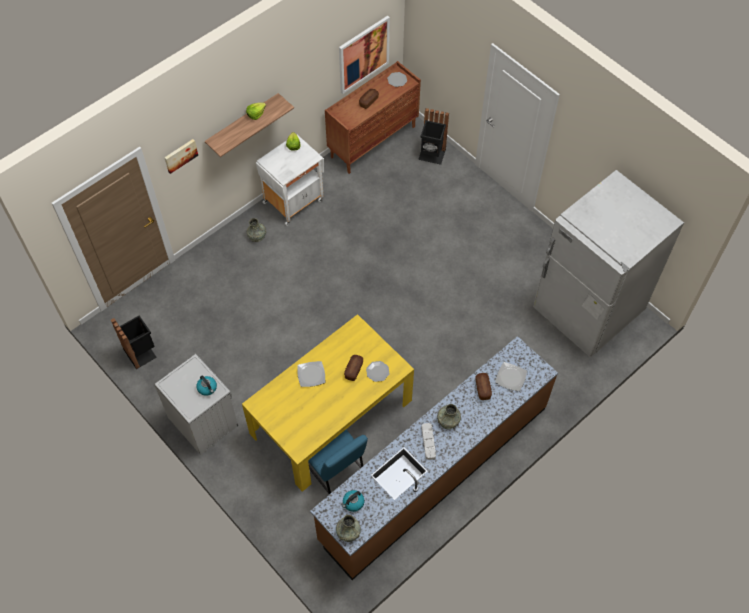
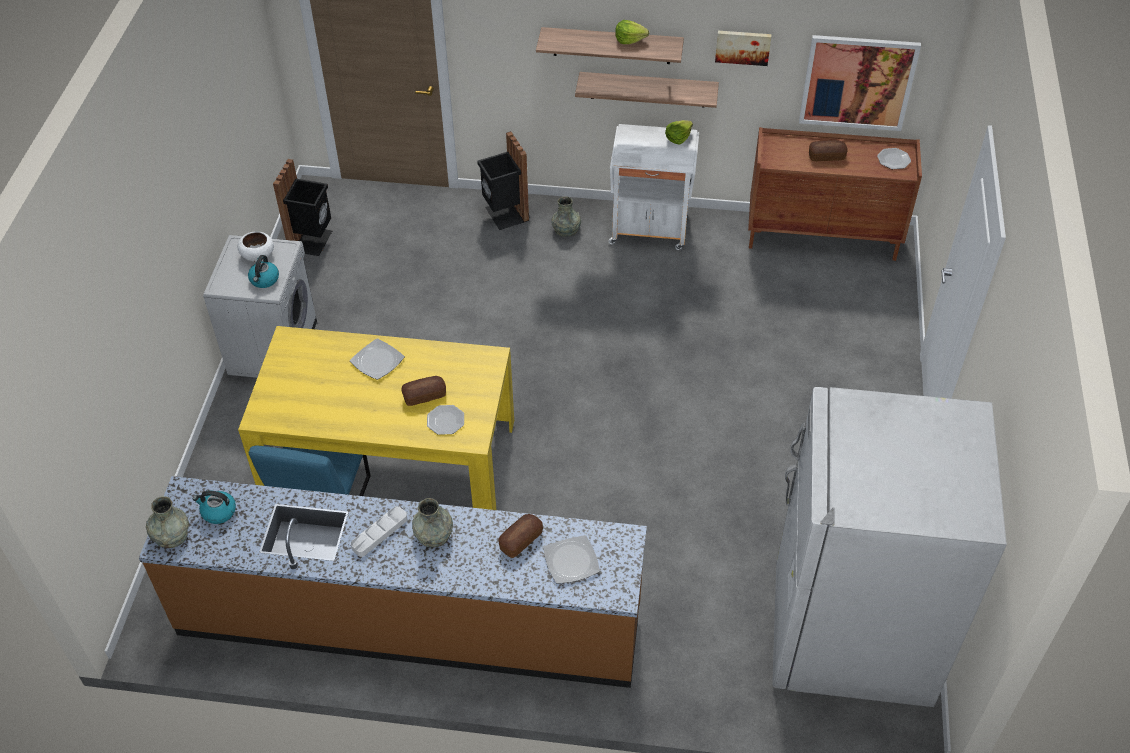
camera: 50 degrees right, 10 degrees down
picture [164,139,198,174] -> picture moved to [715,31,771,66]
black trash can [418,108,449,165] -> black trash can moved to [477,131,529,230]
none -> white bowl [237,231,274,262]
none -> shelf [575,72,719,108]

